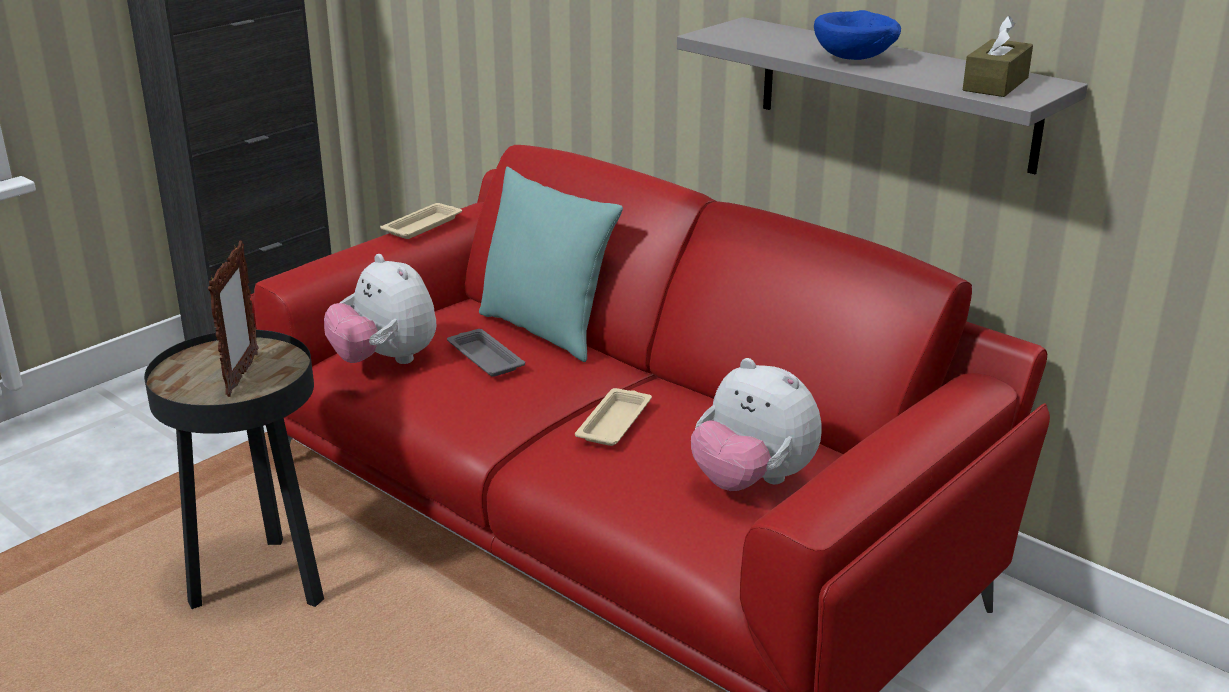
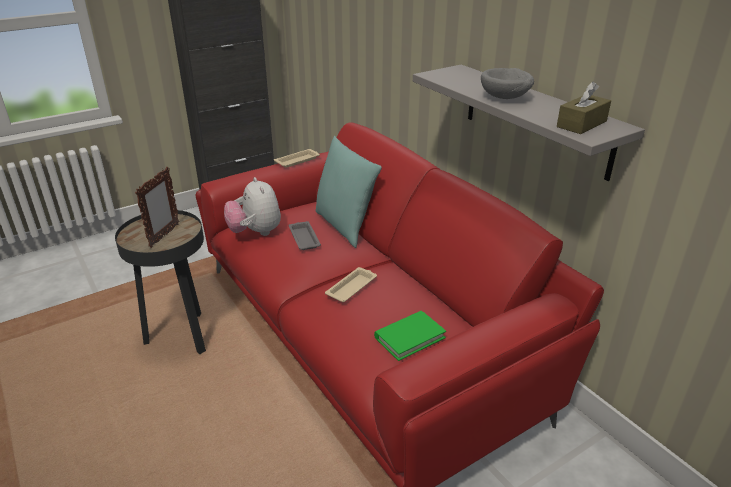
camera: 15 degrees right, 5 degrees up
plush toy [691,358,822,491] -> green book [374,311,446,361]
blue bowl [814,10,901,60] -> grey bowl [481,68,534,99]

